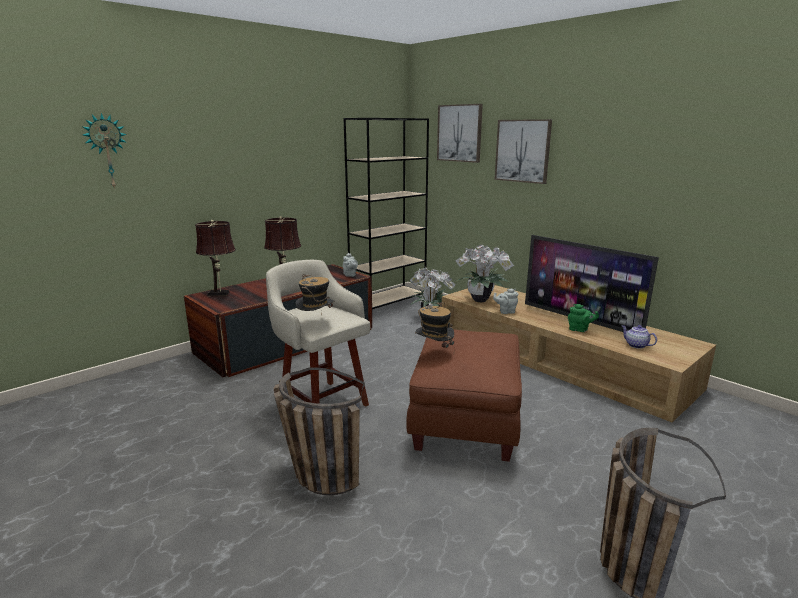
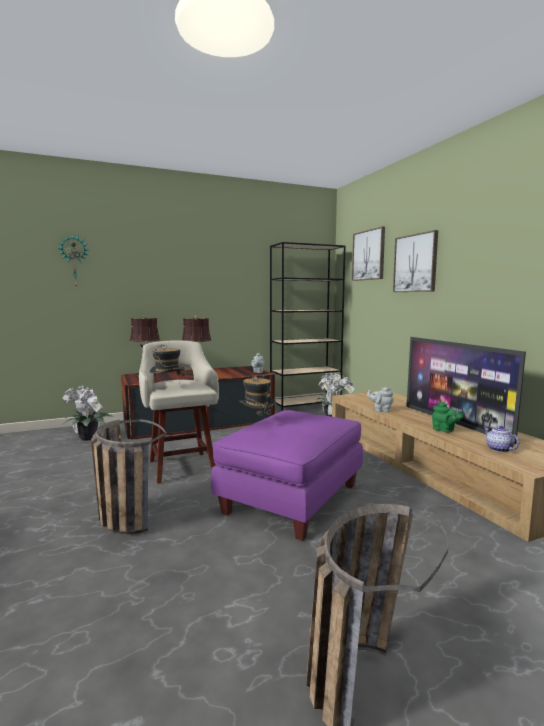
camera: 20 degrees right, 10 degrees down
brown ottoman [406,329,522,462] -> purple ottoman [211,410,363,541]
potted plant [455,244,514,302] -> potted plant moved to [61,385,113,441]

